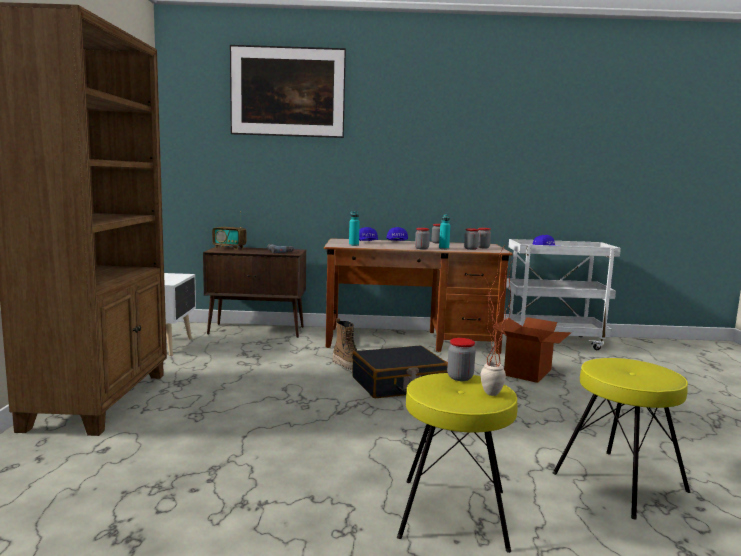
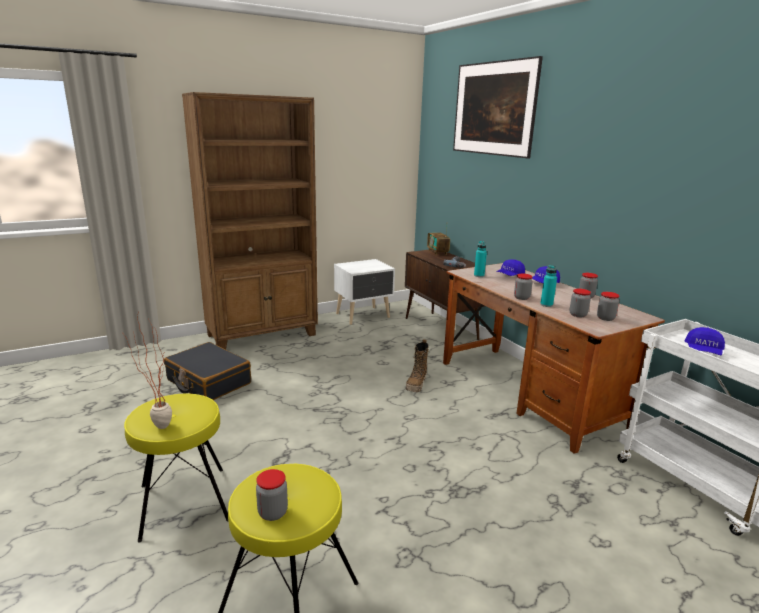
camera: 60 degrees right, 10 degrees up
black suitcase [352,346,448,398] -> black suitcase moved to [164,342,251,400]
jar [447,338,476,381] -> jar moved to [256,469,288,521]
cardboard box [492,317,572,383] -> none

